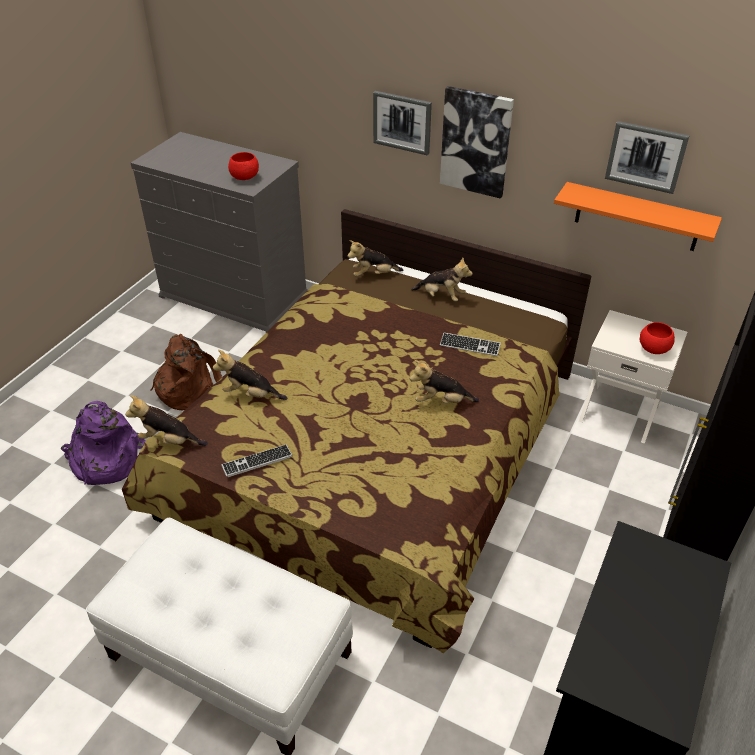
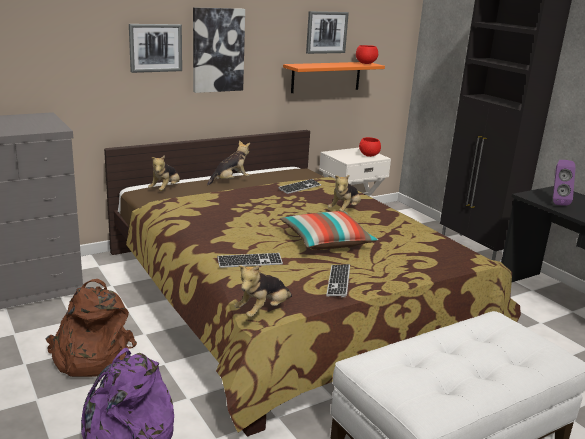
camera: 60 degrees left, 20 degrees down
plush toy [213,350,287,400] -> keyboard [217,253,283,268]
red bowl [228,152,259,180] -> red bowl moved to [356,45,378,64]
none -> pillow [280,211,378,250]
none -> purple speaker [553,160,576,206]

